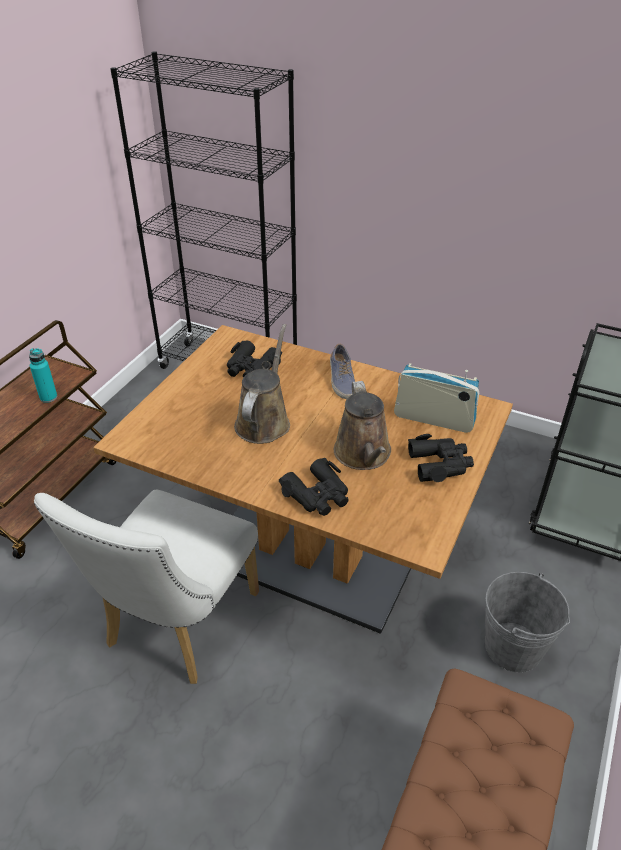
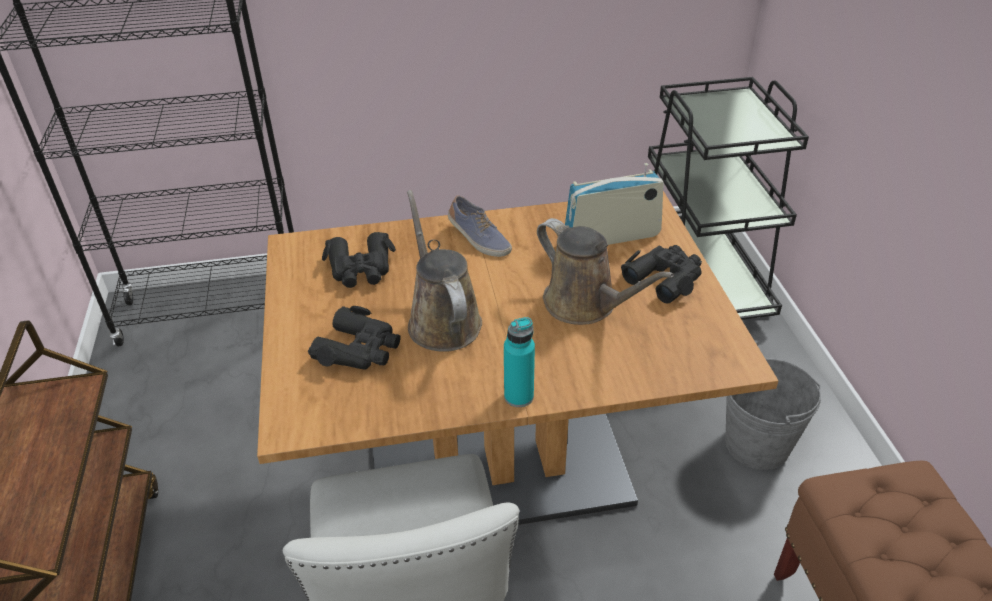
camera: 35 degrees left, 0 degrees up
turquoise bottle [29,348,57,403] -> turquoise bottle moved to [504,317,535,407]
black binoculars [279,458,349,516] -> black binoculars moved to [308,306,401,369]

